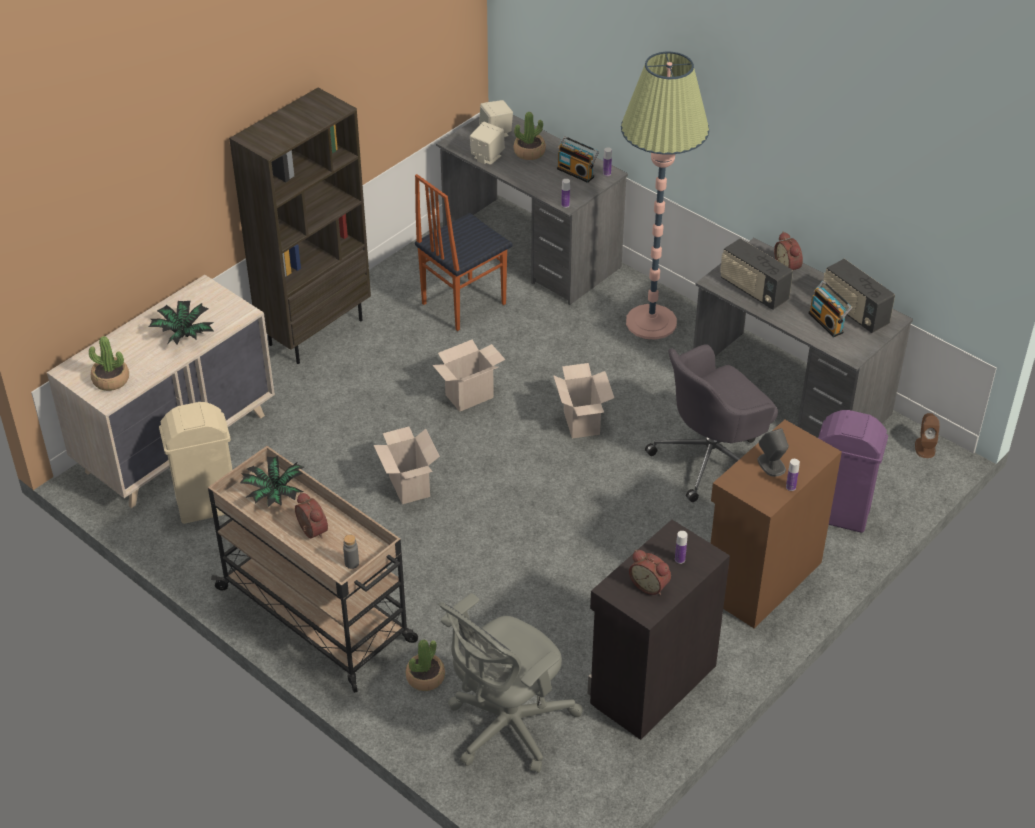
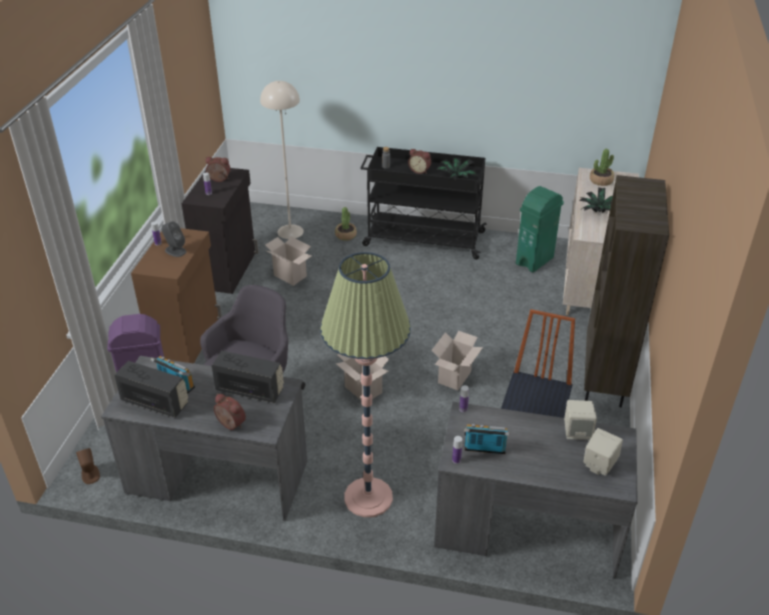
camera: 150 degrees right, 5 degrees down
beige trash can [159,402,232,524] -> green trash can [516,186,564,272]
beige cart [208,446,418,693] -> black cart [361,147,487,260]
cardboard box [373,427,440,504] -> cardboard box moved to [265,237,312,286]
grey office chair [438,593,583,773] -> beige floor lamp [260,81,304,239]
potted plant [514,112,546,160] -> none

